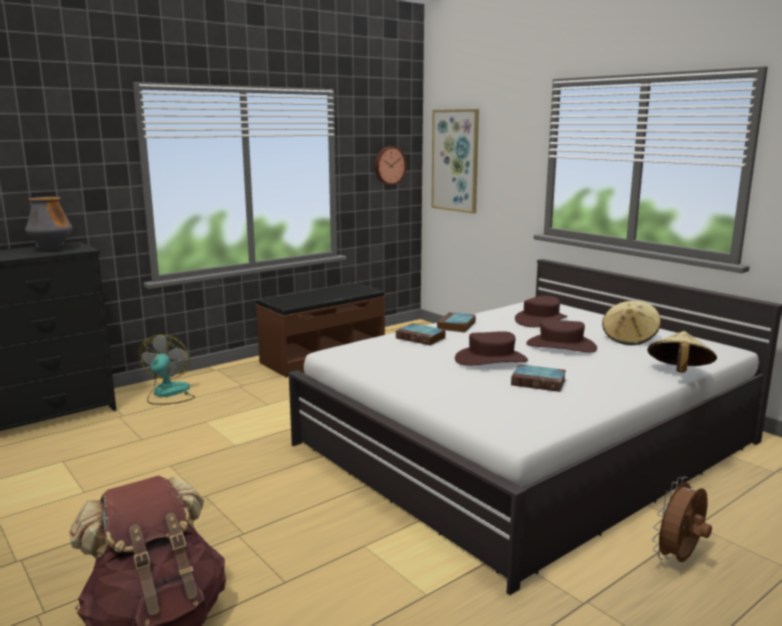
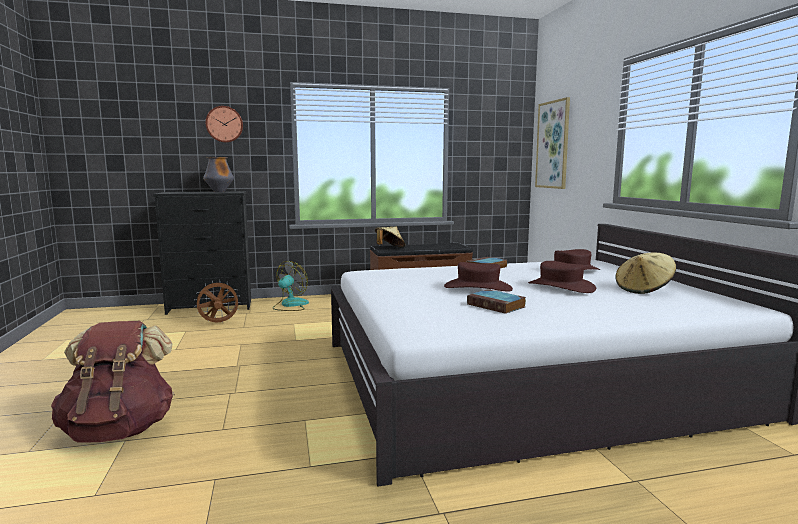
camera: 25 degrees right, 5 degrees down
wall clock [375,146,407,185] -> wall clock moved to [206,106,243,143]
book [396,323,446,346] -> none
beige hat [647,331,717,373] -> beige hat moved to [375,227,405,247]
brown fan [652,477,712,562] -> brown fan moved to [194,280,241,323]

